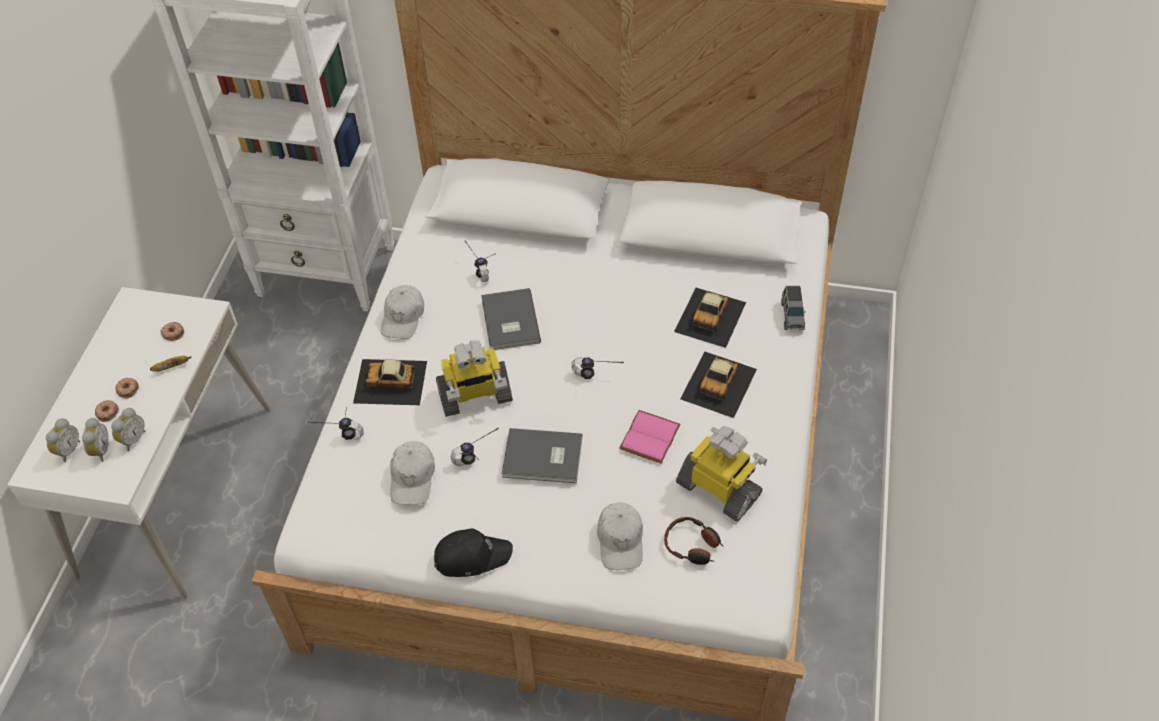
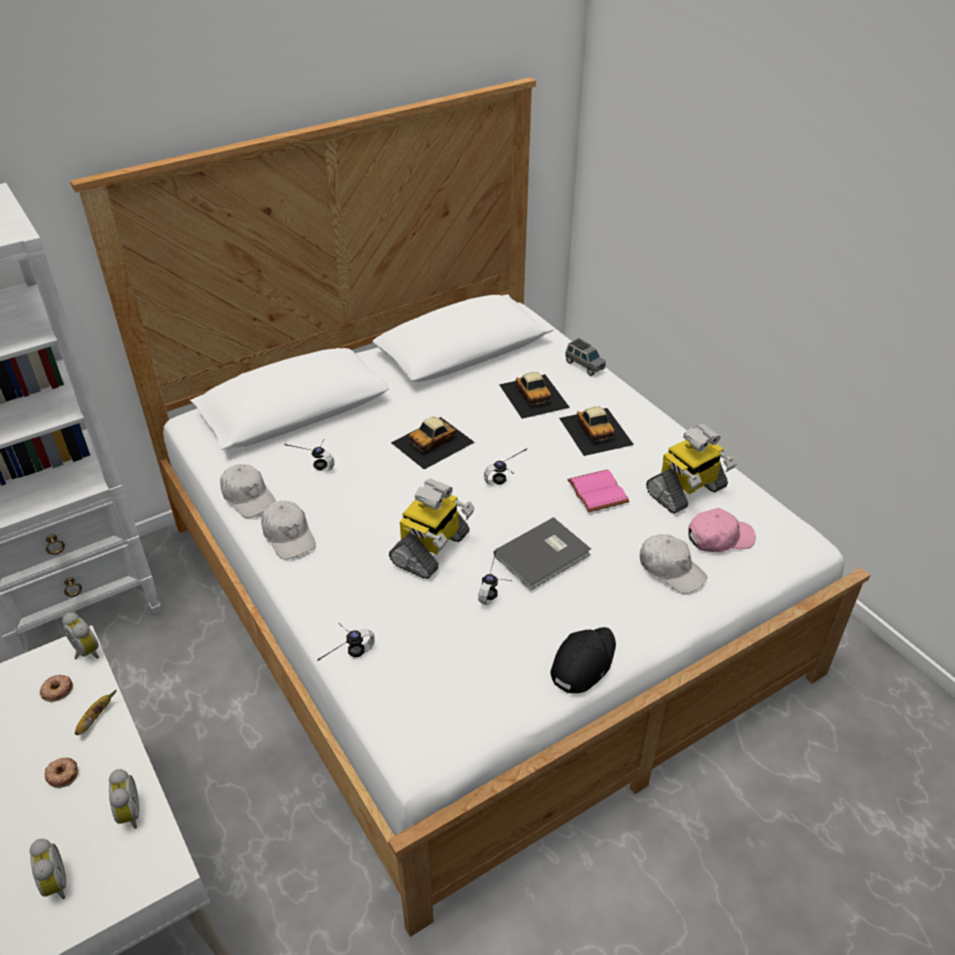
camera: 45 degrees left, 10 degrees down
alarm clock [82,418,109,462] -> alarm clock moved to [62,612,99,659]
donut [95,400,119,422] -> none
toy car [353,359,427,405] -> toy car moved to [391,417,475,470]
white cap [390,441,435,505] -> white cap moved to [220,464,276,518]
grey book [481,288,541,350] -> none
headphones [664,517,724,565] -> pink cap [688,508,756,552]
toy robot [676,426,767,521] -> toy robot turned 150 degrees clockwise [646,424,737,514]

